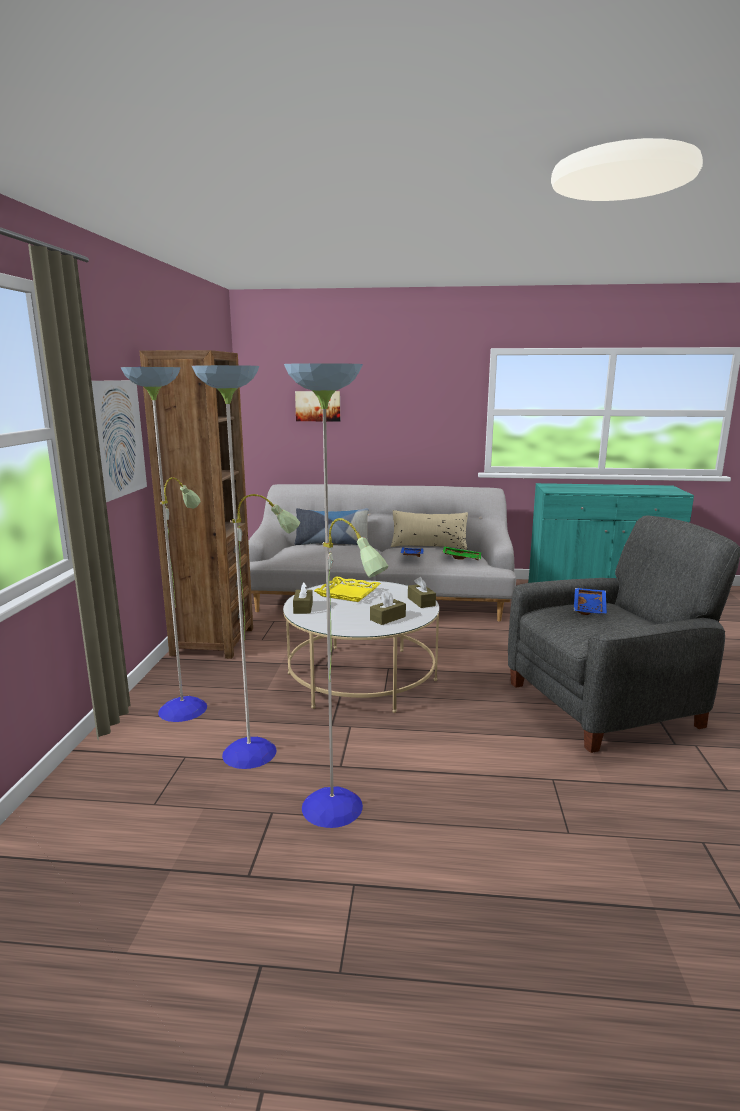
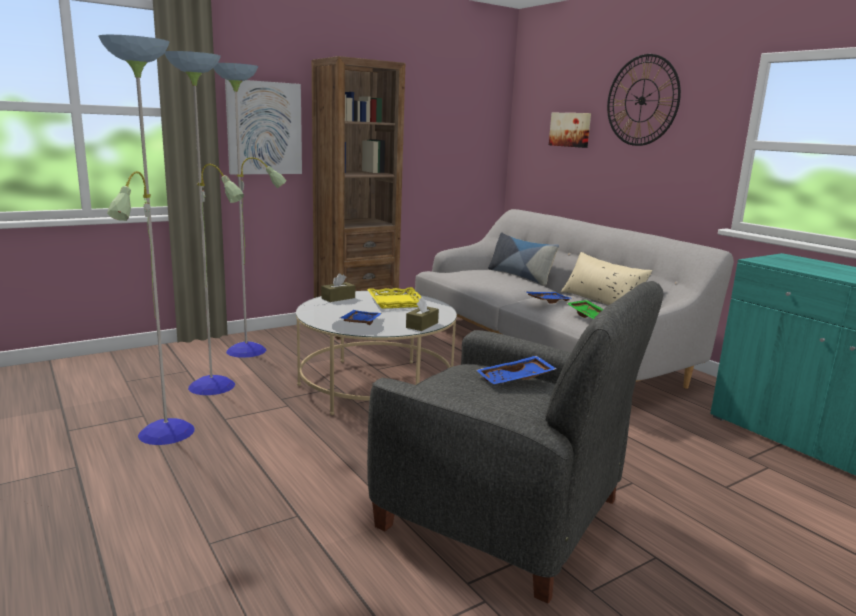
camera: 50 degrees right, 0 degrees up
brown tissue box [370,591,406,625] -> blue tray [340,310,382,325]
none -> wall clock [607,54,681,146]

